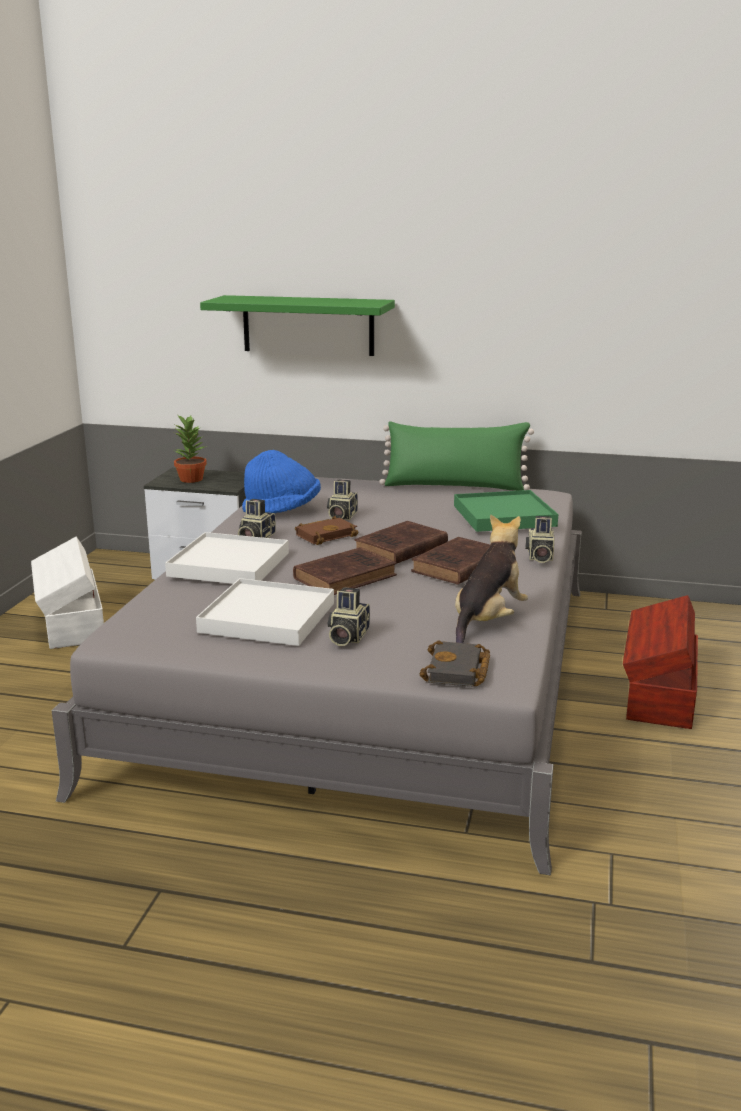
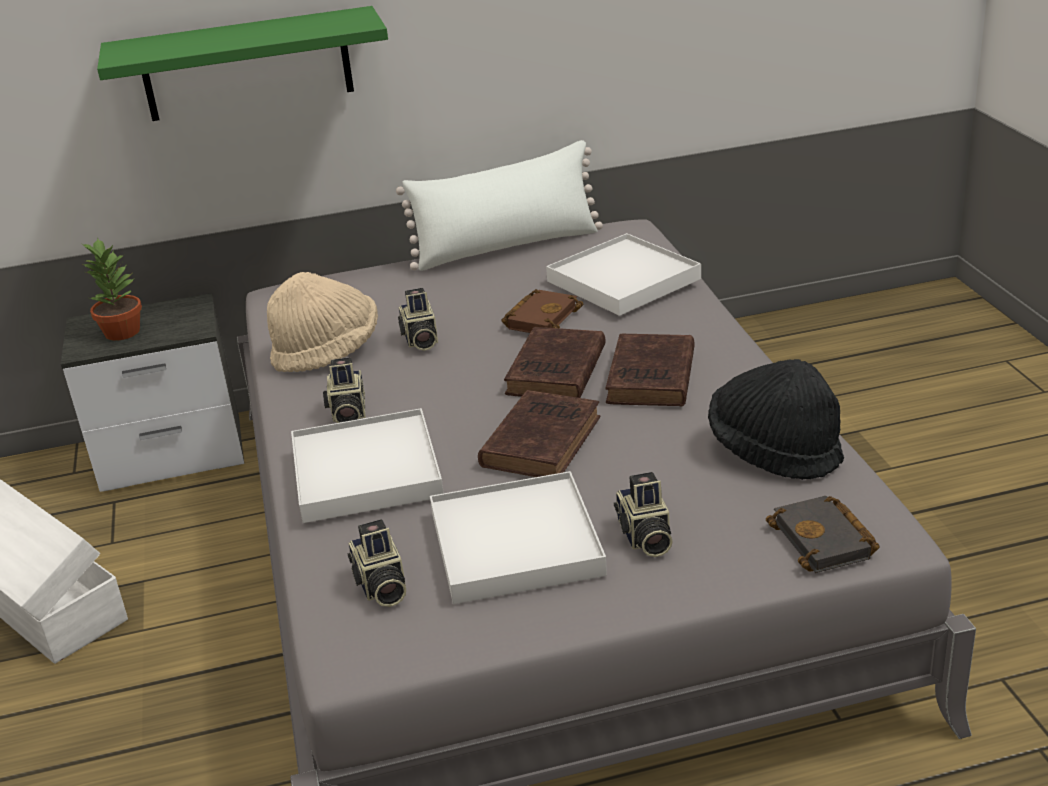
camera: 25 degrees left, 10 degrees up
blue hat [242,450,321,513] -> beige hat [267,272,378,372]
brown book [295,516,358,545] -> brown book moved to [501,289,583,333]
green pillow [379,421,534,491] -> white pillow [396,140,603,271]
green tray [454,490,558,532] -> white tray [546,233,701,316]
plush toy [455,514,528,643] -> black hat [708,359,844,480]
camera [526,516,555,563] -> camera moved to [347,519,406,607]
brown storage box [623,595,698,729] -> none

